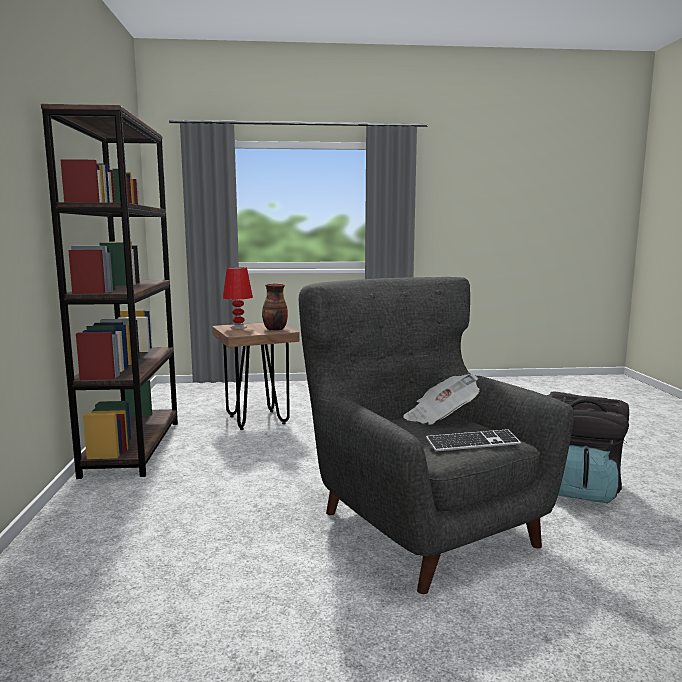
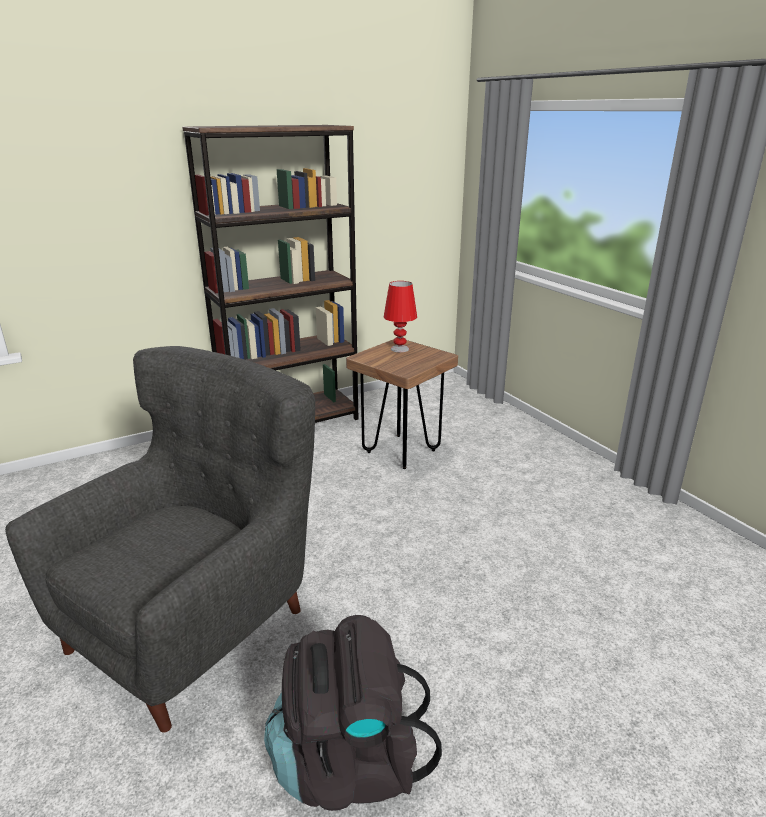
camera: 65 degrees right, 15 degrees up
vase [262,284,288,331] -> none
newspaper [403,374,480,425] -> none
keyboard [426,429,521,451] -> none

